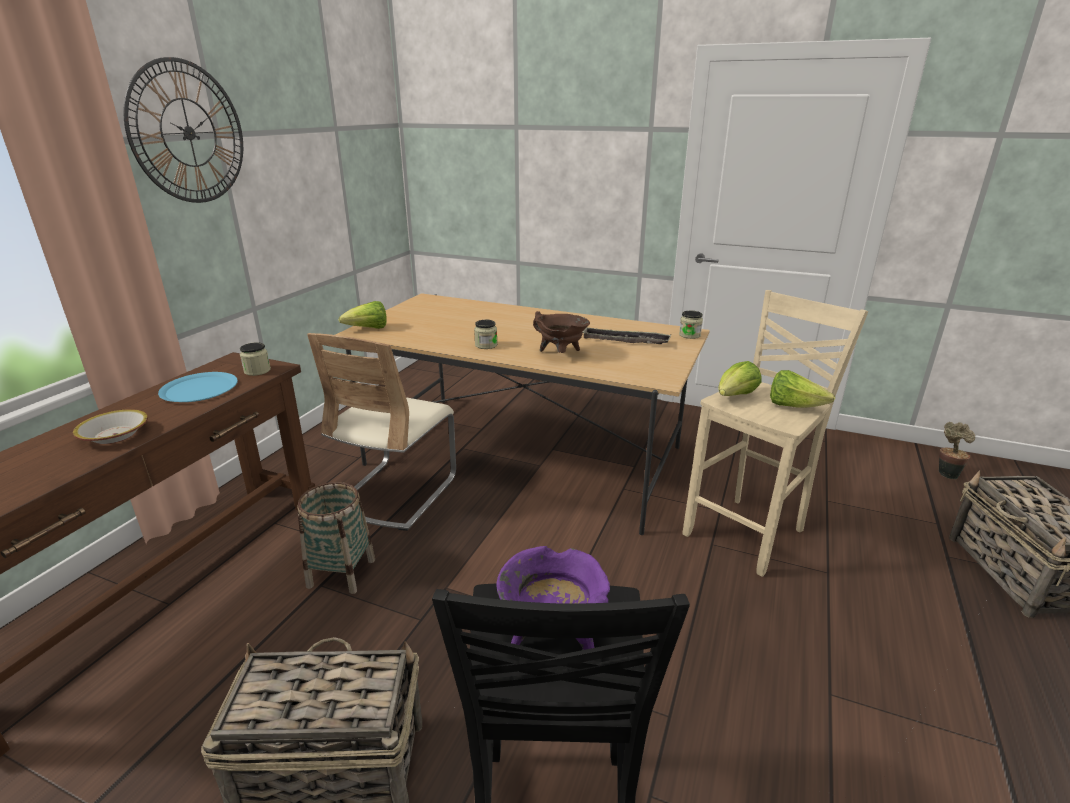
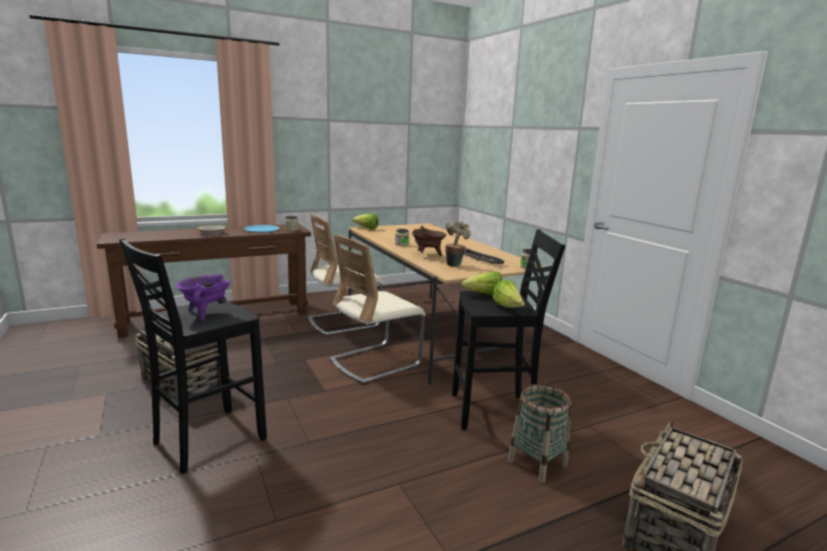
camera: 40 degrees right, 10 degrees down
wall clock [123,57,243,203] -> none
basket [297,482,375,594] -> basket moved to [508,384,571,483]
beige stool [683,290,868,577] -> black stool [452,229,565,430]
potted plant [939,422,975,480] -> potted plant moved to [445,221,471,267]
none -> beige chair [330,235,426,384]

